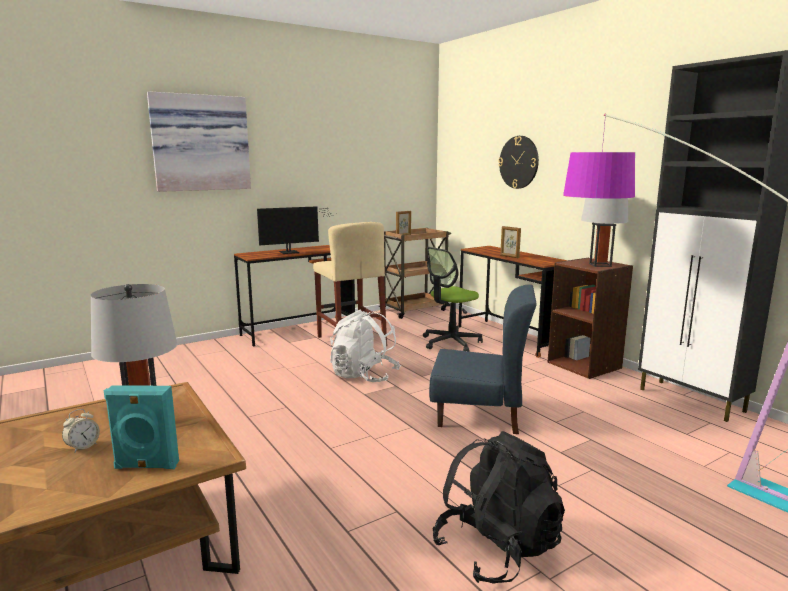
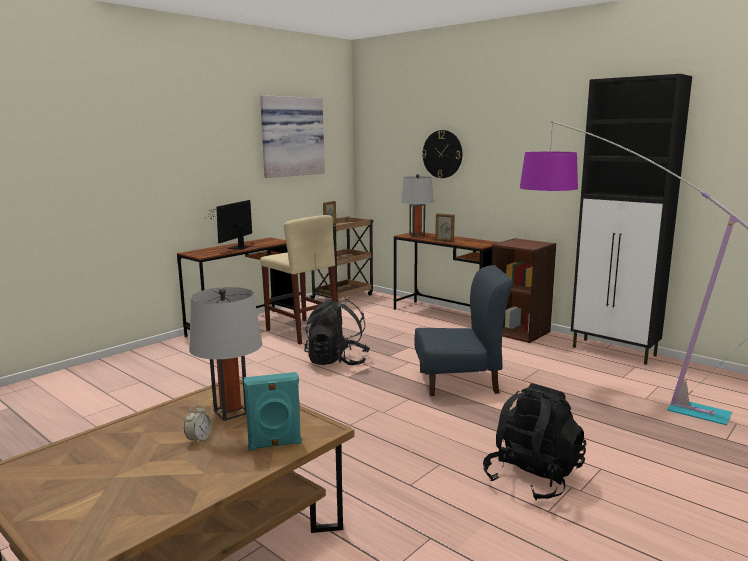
camera: 15 degrees left, 0 degrees up
picture [147,91,251,192] -> picture moved to [260,95,325,178]
monitor [257,206,336,254] -> monitor turned 150 degrees clockwise [208,200,252,250]
white backpack [330,309,401,382] -> black backpack [305,299,370,365]
office chair [423,247,483,352] -> none
grey table lamp [581,198,628,267] -> grey table lamp moved to [401,174,434,236]

